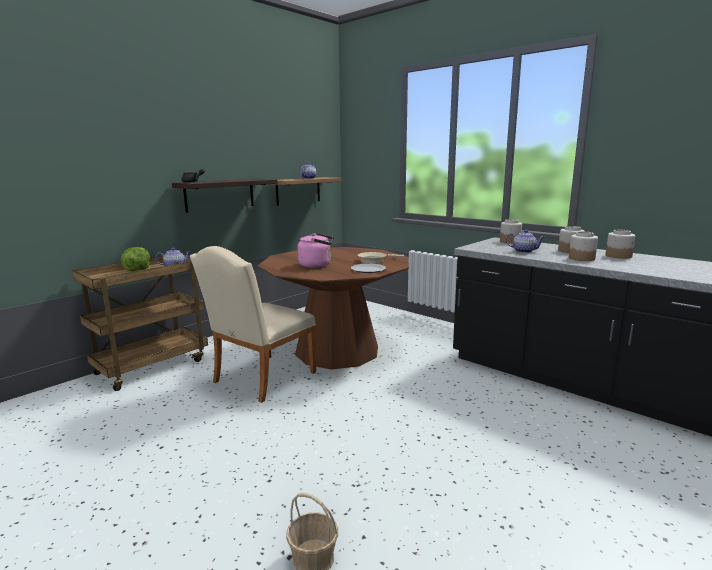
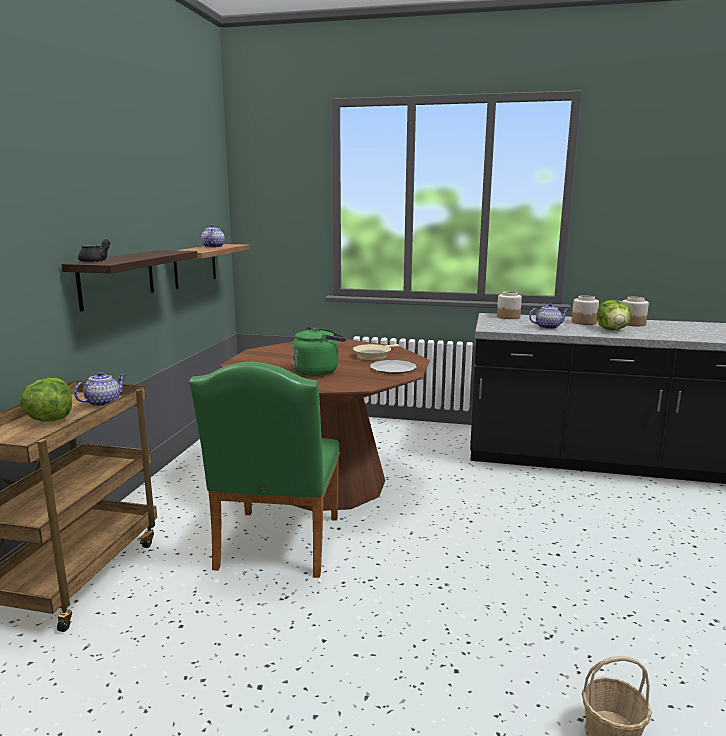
camera: 30 degrees left, 0 degrees up
beige chair [190,246,316,403] -> green chair [189,362,340,578]
pink kettle [297,233,334,268] -> green kettle [292,327,346,376]
jar [569,231,598,261] -> lettuce [597,300,632,330]

